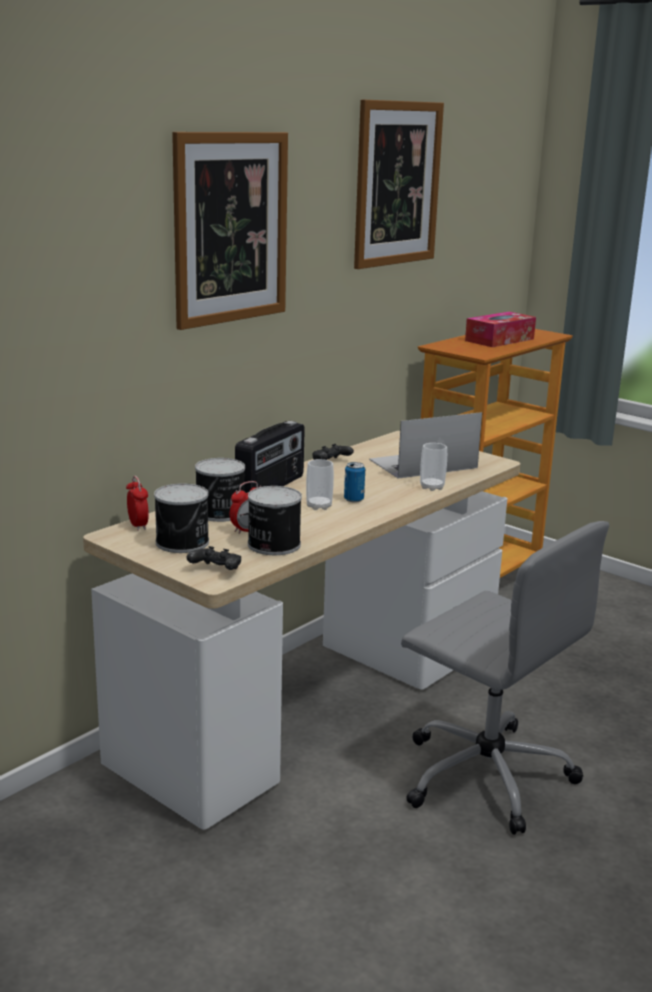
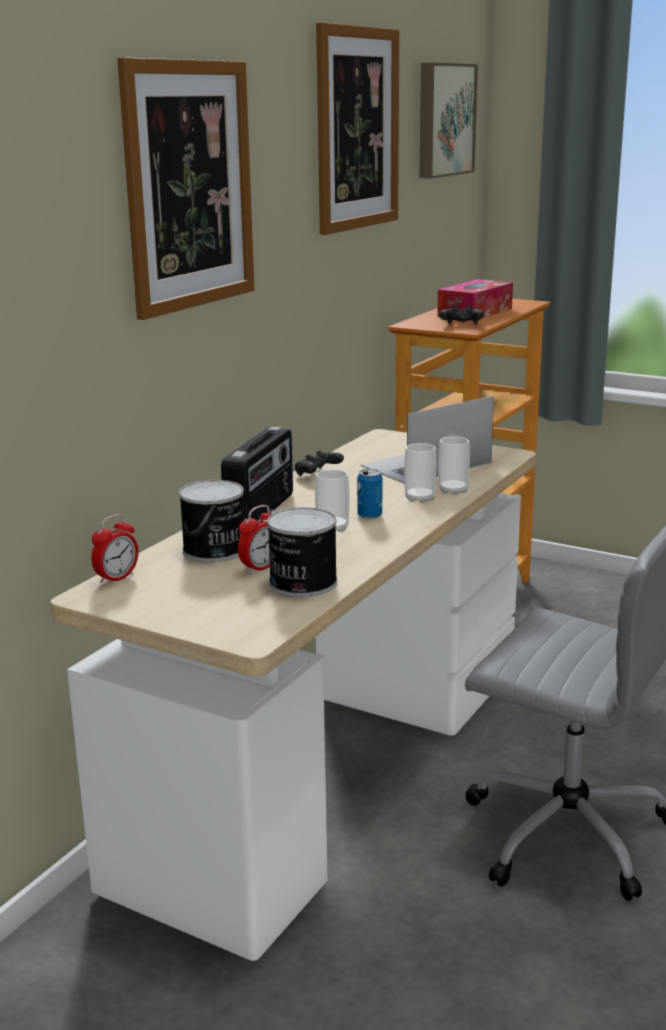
camera: 10 degrees left, 0 degrees up
alarm clock [126,476,149,531] -> alarm clock turned 75 degrees clockwise [91,514,138,585]
can [154,483,209,553] -> none
black game controller [187,546,241,570] -> black game controller moved to [439,305,484,324]
none -> cup [404,443,436,503]
none -> picture [419,63,478,179]

